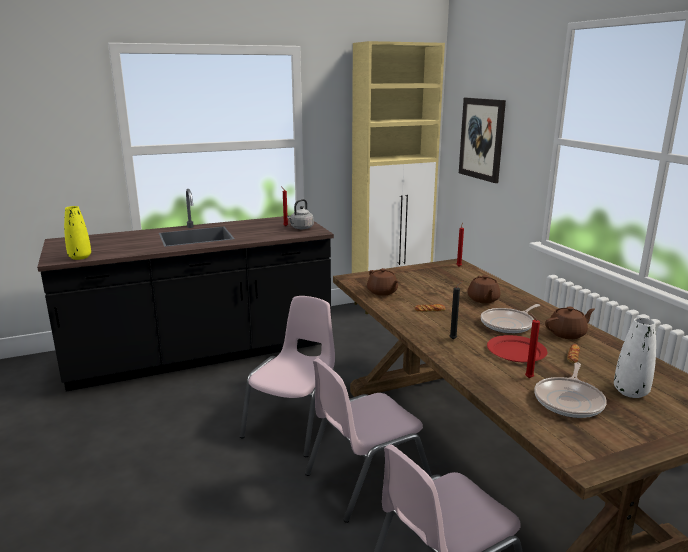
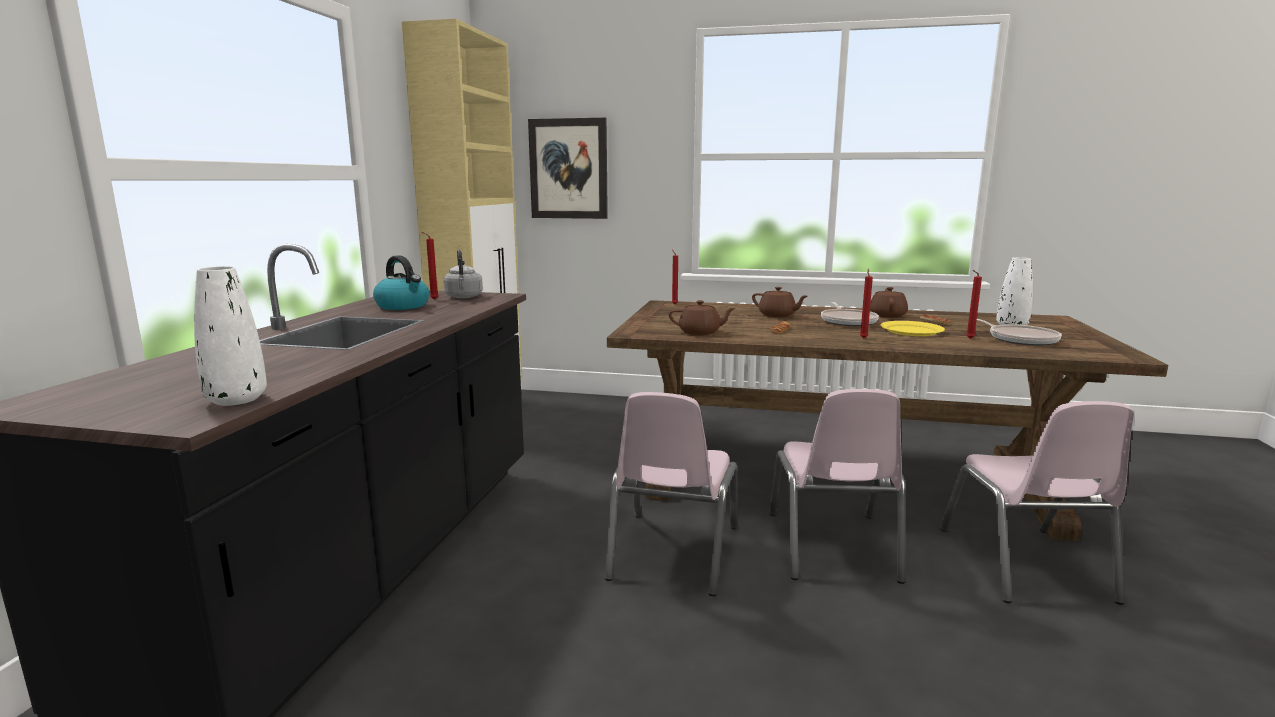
camera: 55 degrees left, 5 degrees down
yellow vase [64,206,91,260] -> white vase [194,266,267,406]
pink chair [240,296,336,457] -> pink chair turned 135 degrees counterclockwise [605,392,737,596]
black candle [450,282,462,339] -> red candle [860,269,873,338]
red plate [487,335,547,362] -> yellow plate [880,321,945,336]
none -> kettle [373,255,429,310]

